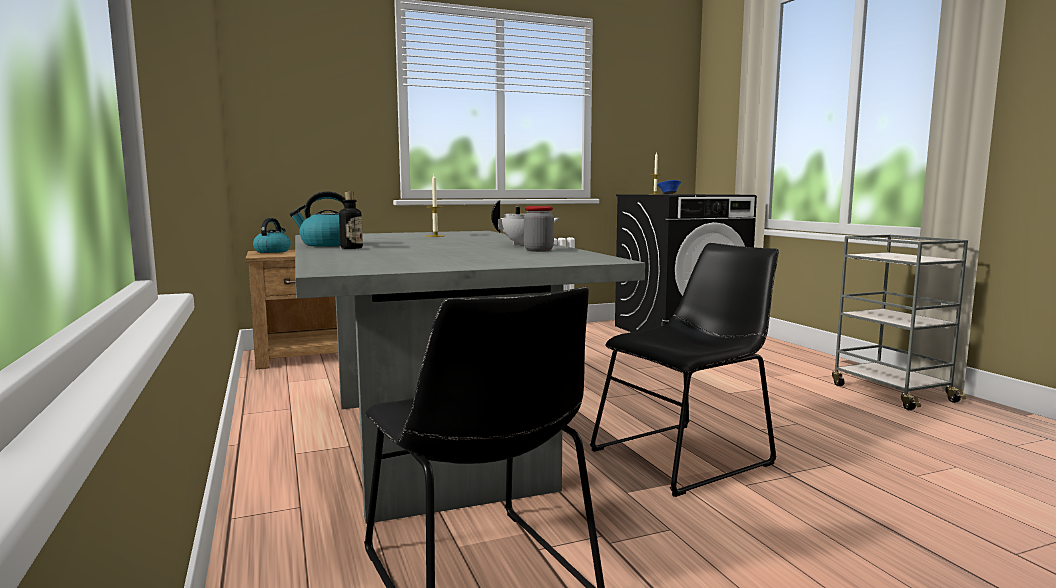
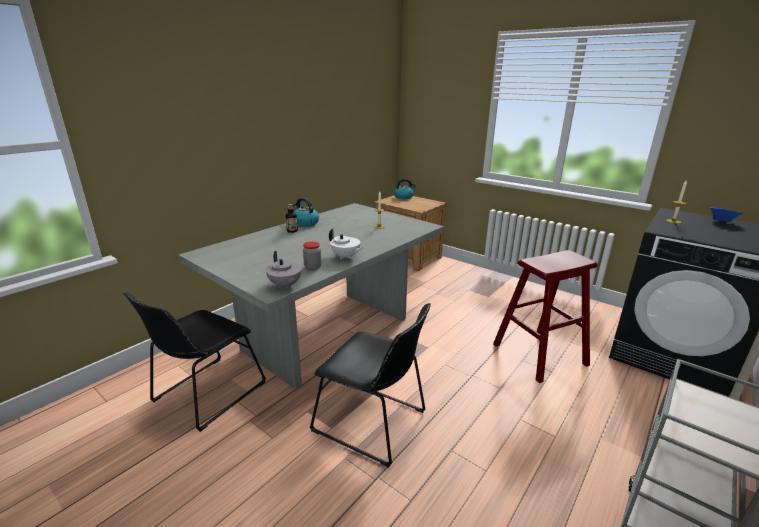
camera: 60 degrees right, 15 degrees up
none -> grey teapot [266,251,302,289]
none -> red stool [493,250,598,383]

